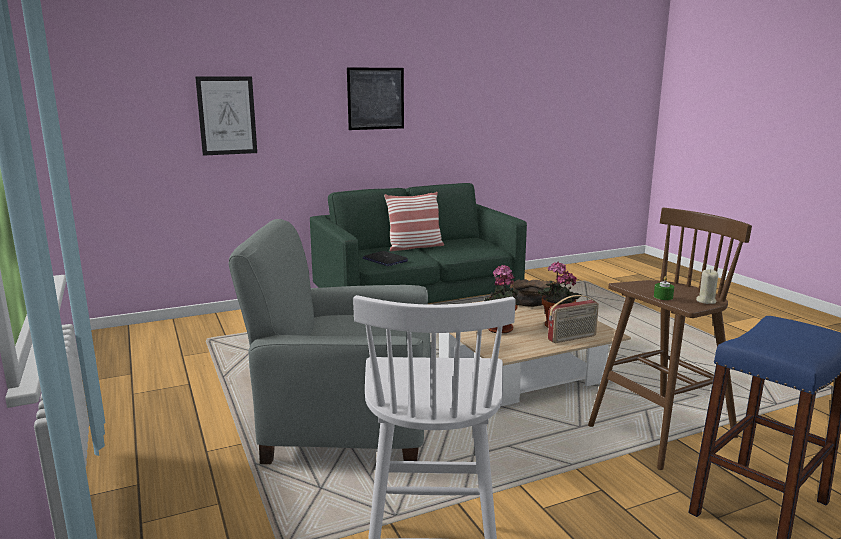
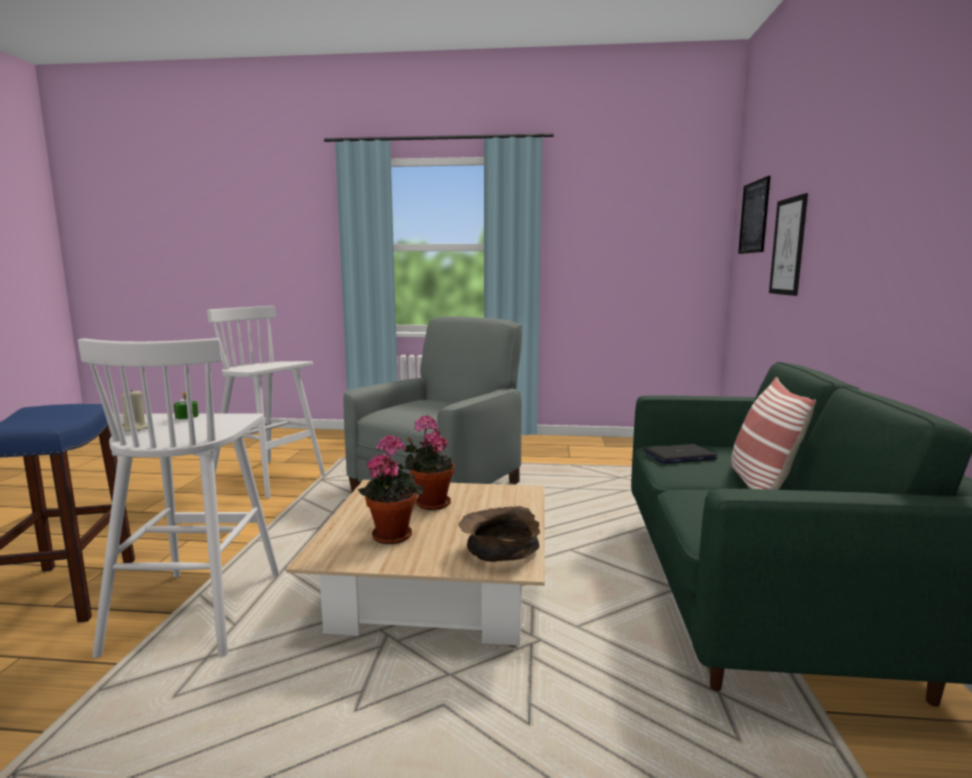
camera: 120 degrees right, 5 degrees down
picture [347,67,404,130] -> picture moved to [738,176,770,254]
radio [548,295,599,343] -> none
brown stool [588,208,752,470] -> white stool [78,338,280,658]

